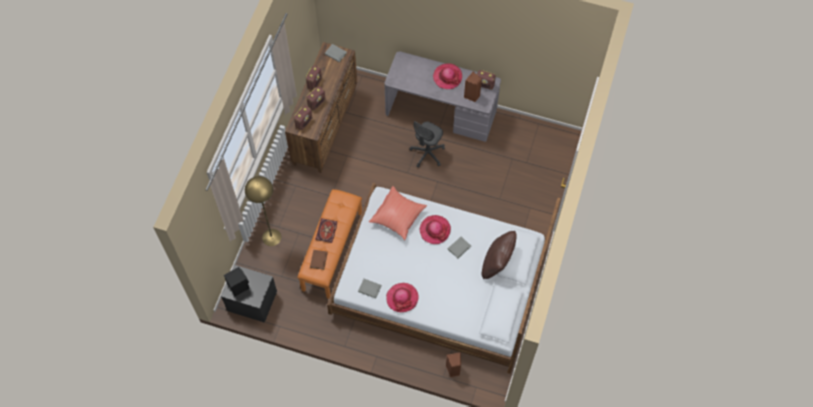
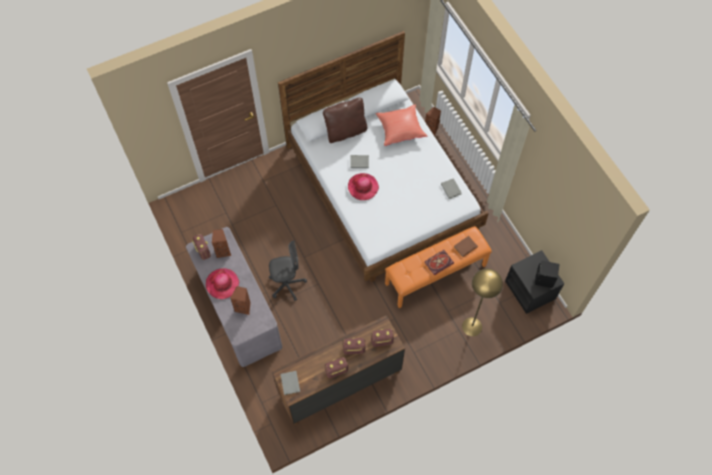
camera: 135 degrees left, 0 degrees up
red pillow [369,186,427,240] -> red pillow moved to [375,104,427,146]
hat [386,283,419,312] -> none
none -> brown speaker [230,286,251,315]

